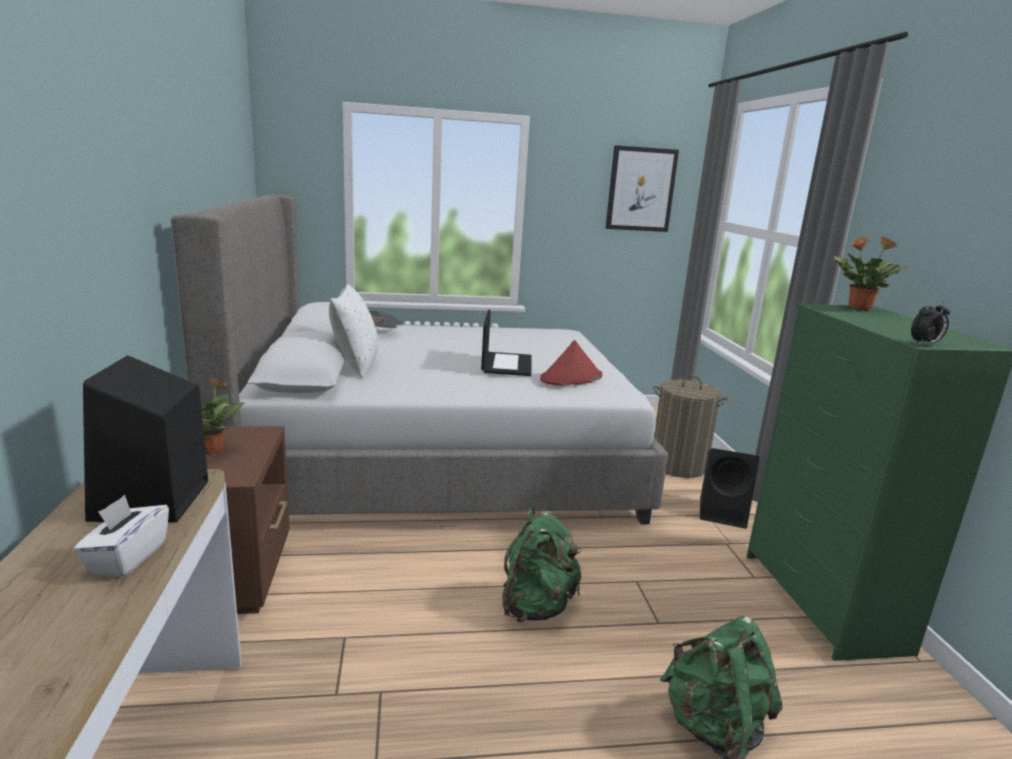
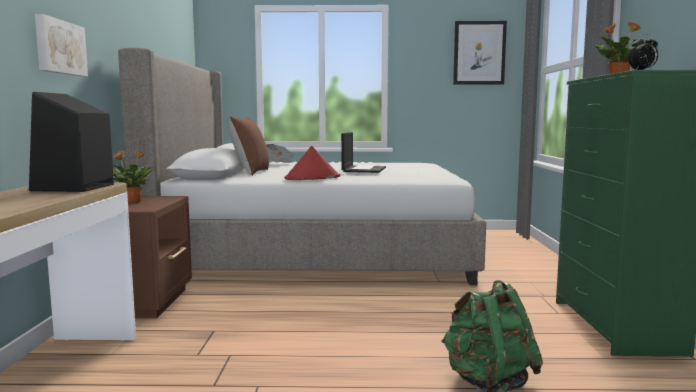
camera: 10 degrees right, 10 degrees down
white tissue box [73,495,169,577] -> none
white pillow [329,284,378,378] -> brown pillow [229,116,269,176]
green backpack [502,507,581,622] -> none
red hat [540,340,602,386] -> red hat moved to [284,146,340,180]
laundry basket [653,376,728,478] -> none
black speaker [700,448,760,529] -> none
none -> picture [35,14,88,77]

